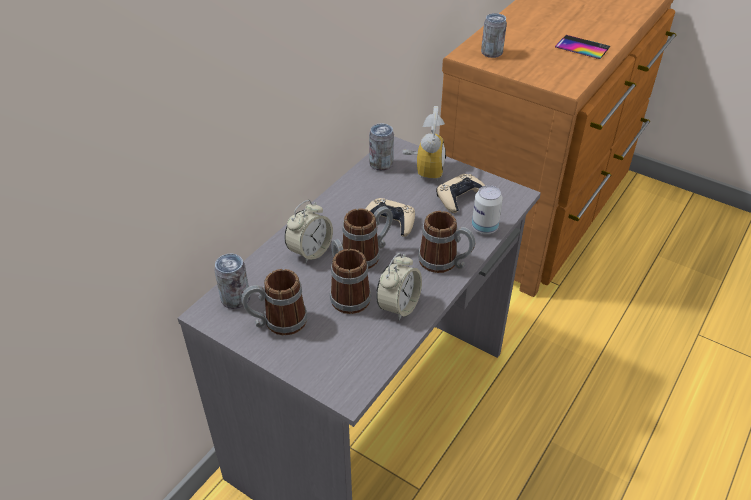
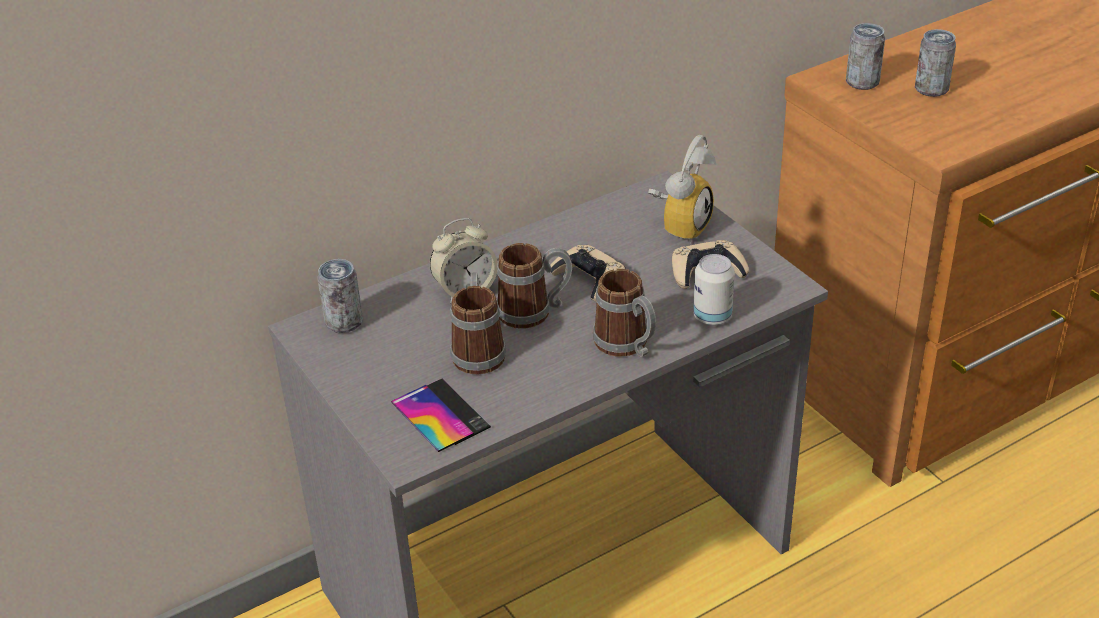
camera: 25 degrees right, 5 degrees down
mug [242,269,307,336] -> none
can [369,123,394,171] -> can moved to [915,29,956,97]
alarm clock [376,253,422,321] -> none
phone [555,35,610,59] -> phone moved to [391,379,491,452]

